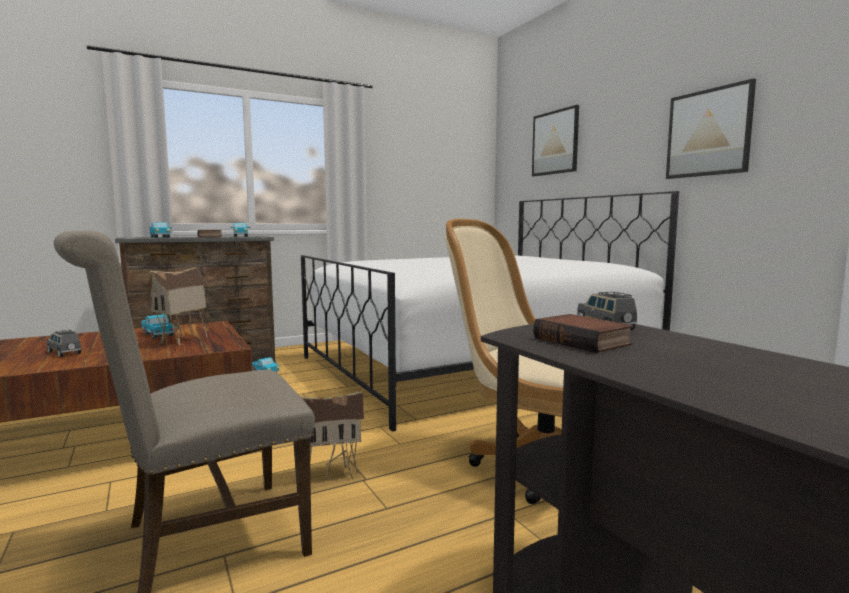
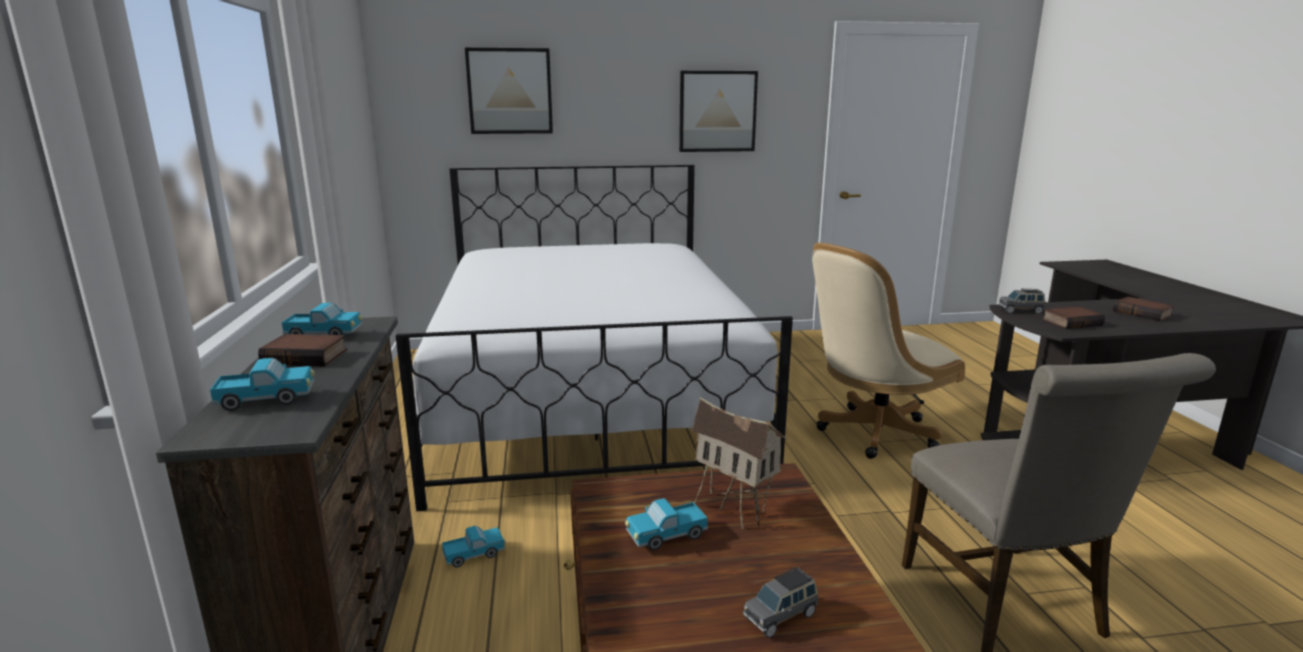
camera: 70 degrees left, 10 degrees up
toy house [301,391,364,480] -> none
none -> book [1113,297,1174,321]

